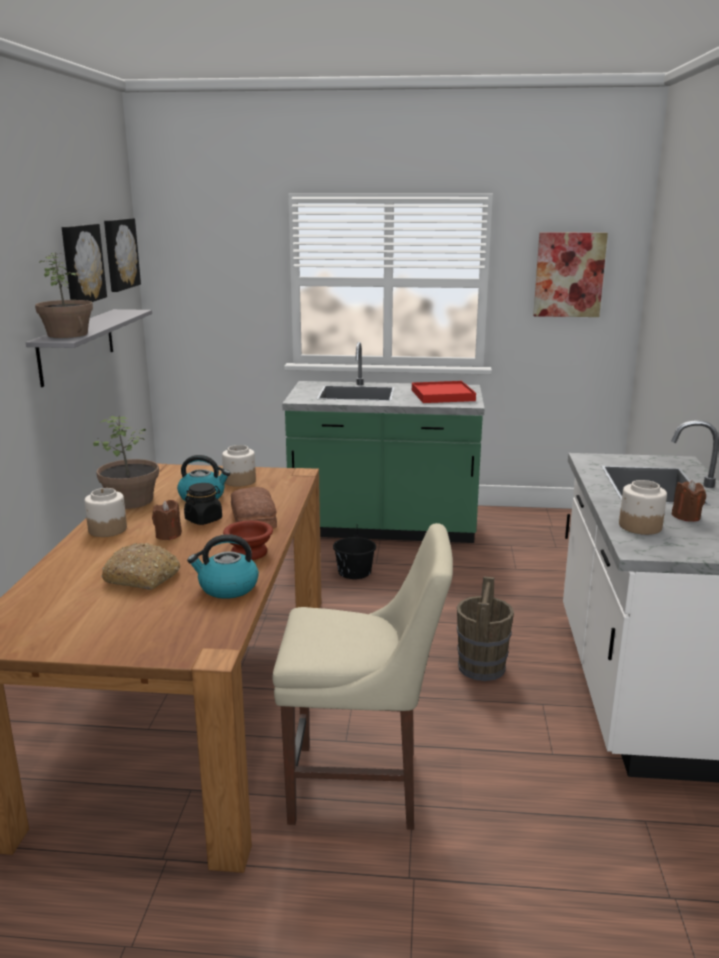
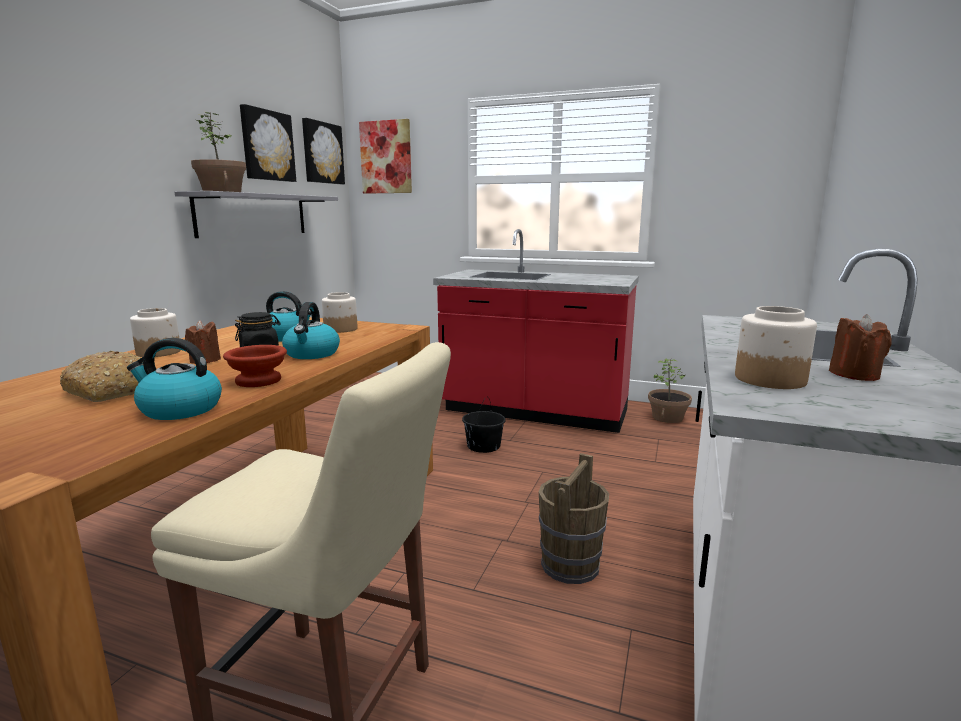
camera: 15 degrees right, 5 degrees down
potted plant [93,416,159,509] -> potted plant moved to [648,359,692,423]
bread [231,487,277,528] -> kettle [282,302,340,359]
green counter [282,342,485,543] -> red counter [433,229,639,433]
red tray [412,381,476,403] -> none
picture [533,232,608,317] -> picture moved to [359,119,412,194]

